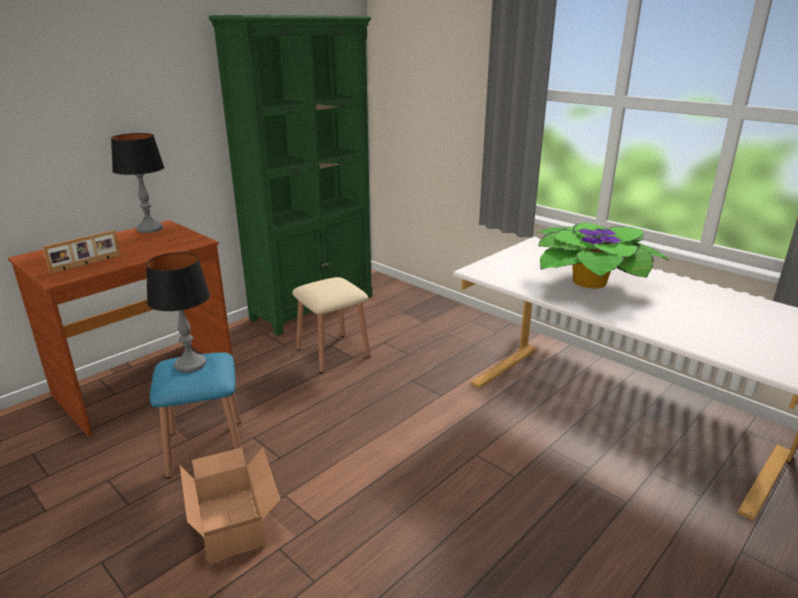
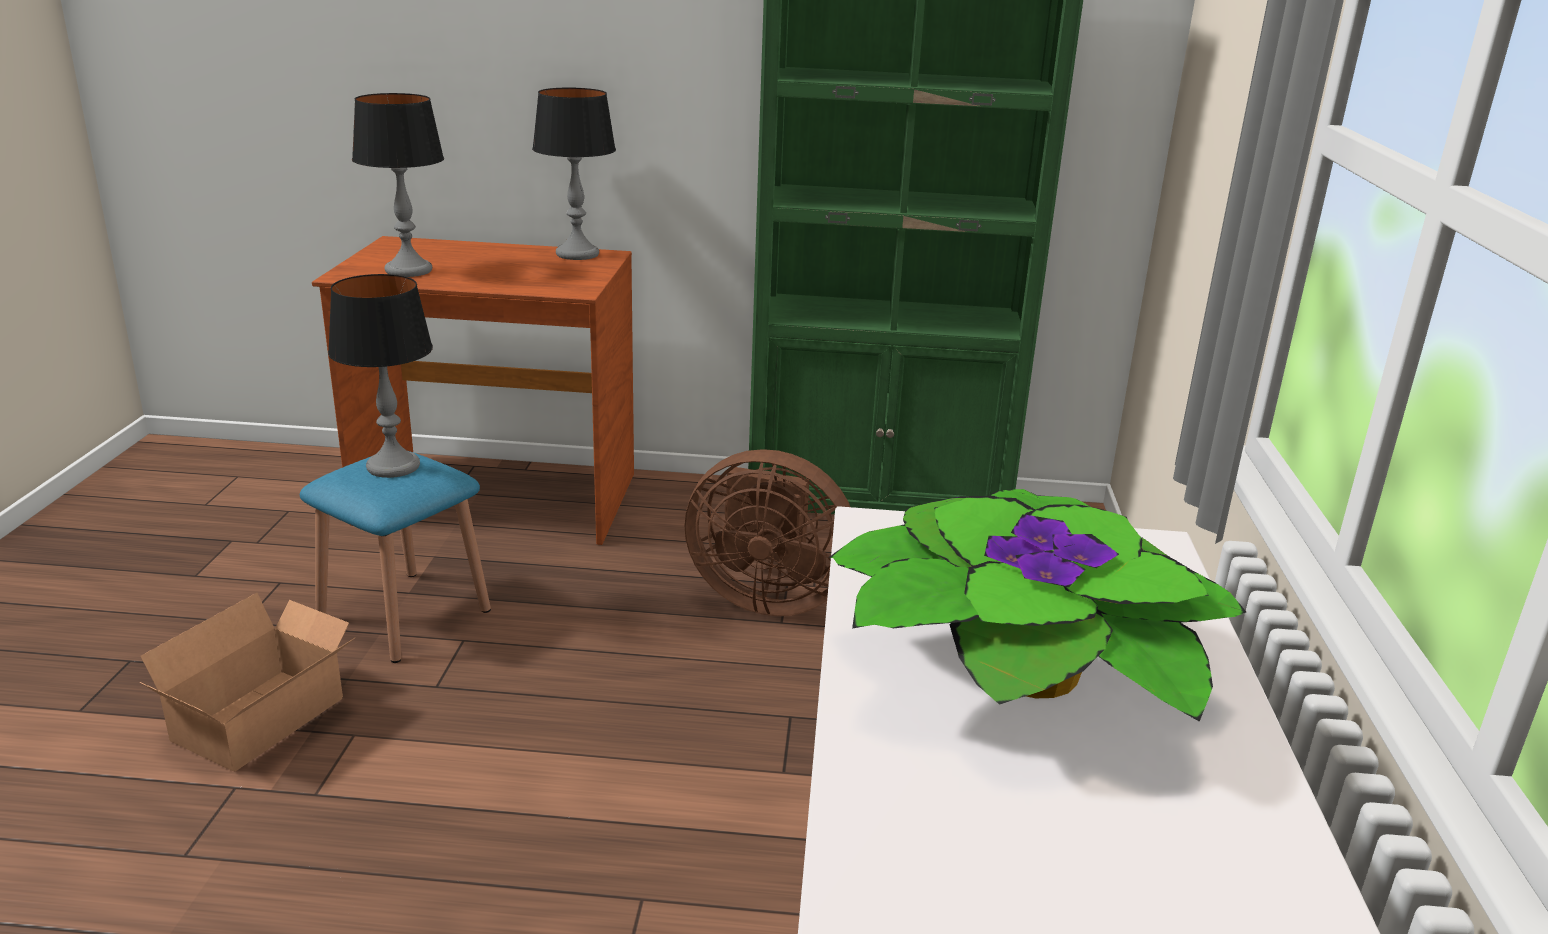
camera: 50 degrees right, 0 degrees up
picture frame [42,230,121,274] -> table lamp [352,93,444,277]
beige stool [292,277,371,373] -> brown fan [685,449,850,616]

